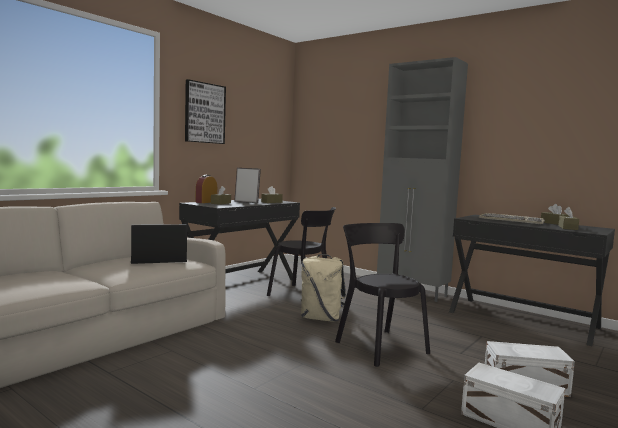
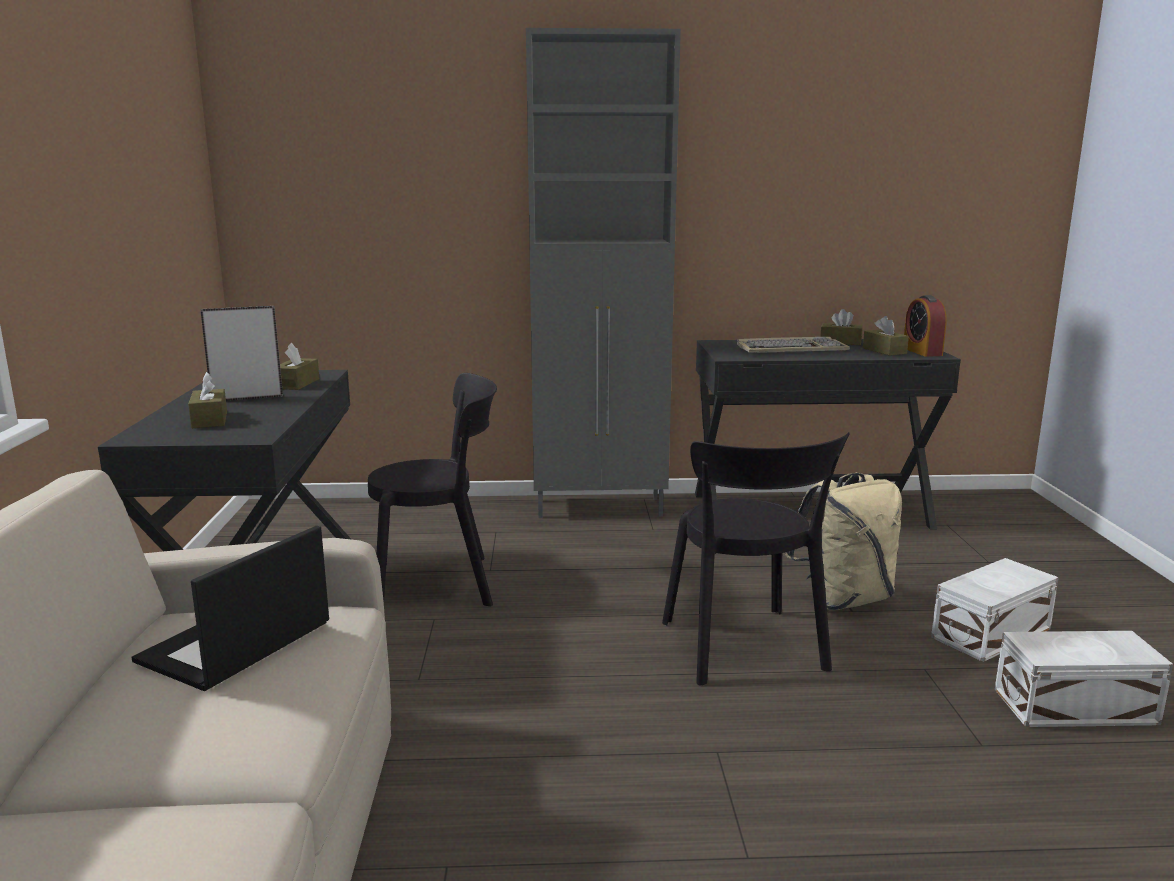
camera: 40 degrees left, 10 degrees up
picture [185,79,226,144] -> none
alarm clock [195,175,217,203] -> alarm clock moved to [904,295,947,357]
beige backpack [301,254,346,321] -> beige backpack moved to [786,473,902,610]
black chair [335,223,430,367] -> black chair turned 120 degrees counterclockwise [662,432,850,685]

